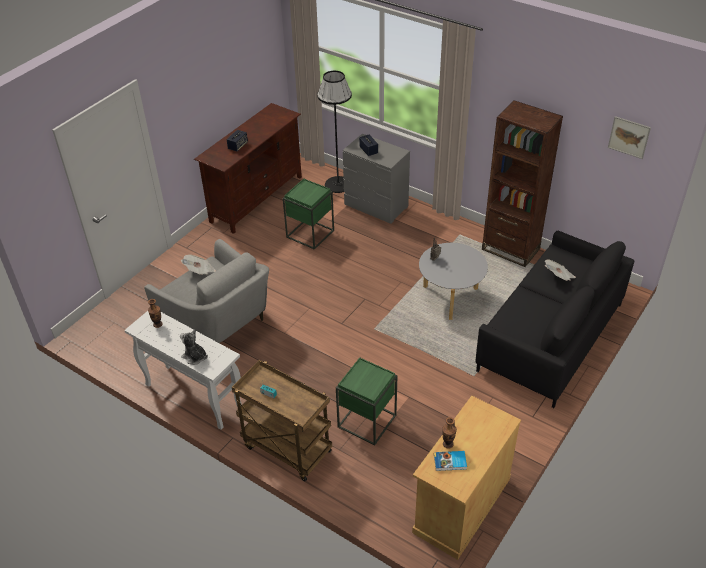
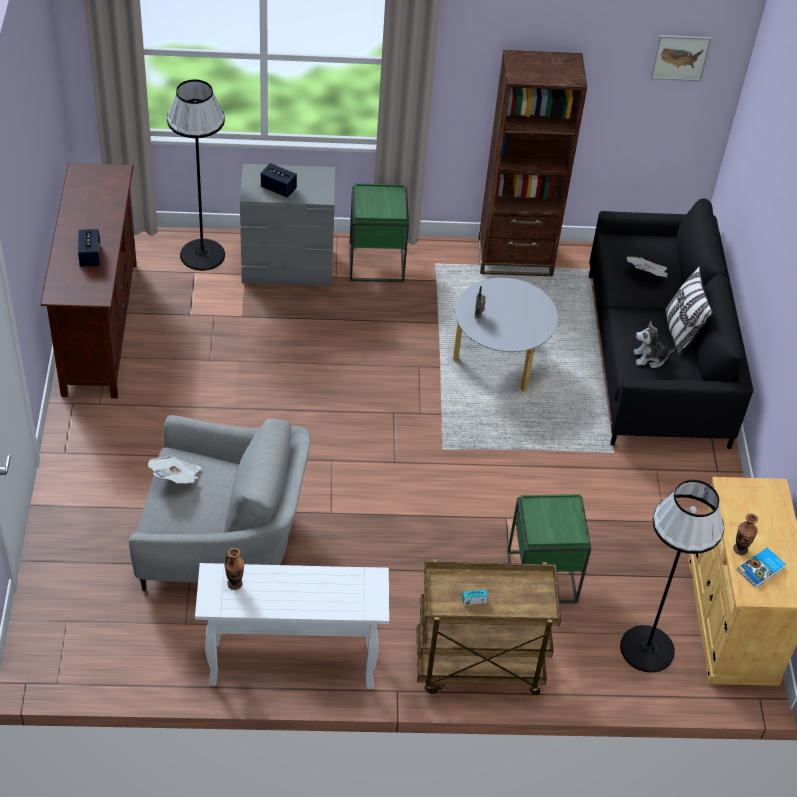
camera: 40 degrees left, 5 degrees up
plush toy [180,329,208,365] -> plush toy moved to [633,321,677,368]
green side table [283,179,334,250] -> green side table moved to [349,184,409,282]
none -> black floor lamp [620,480,724,673]
none -> pillow [665,266,713,355]

